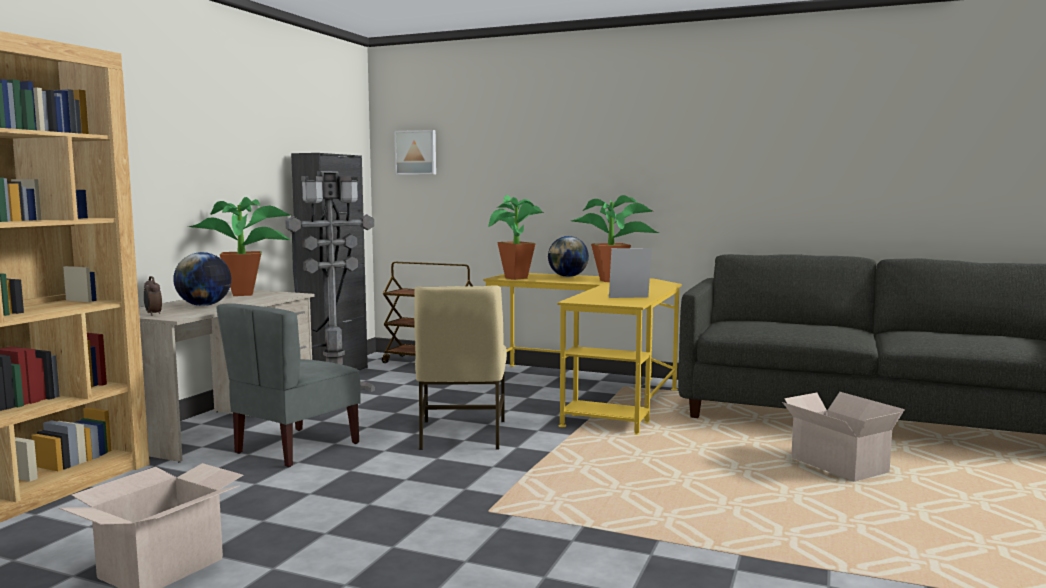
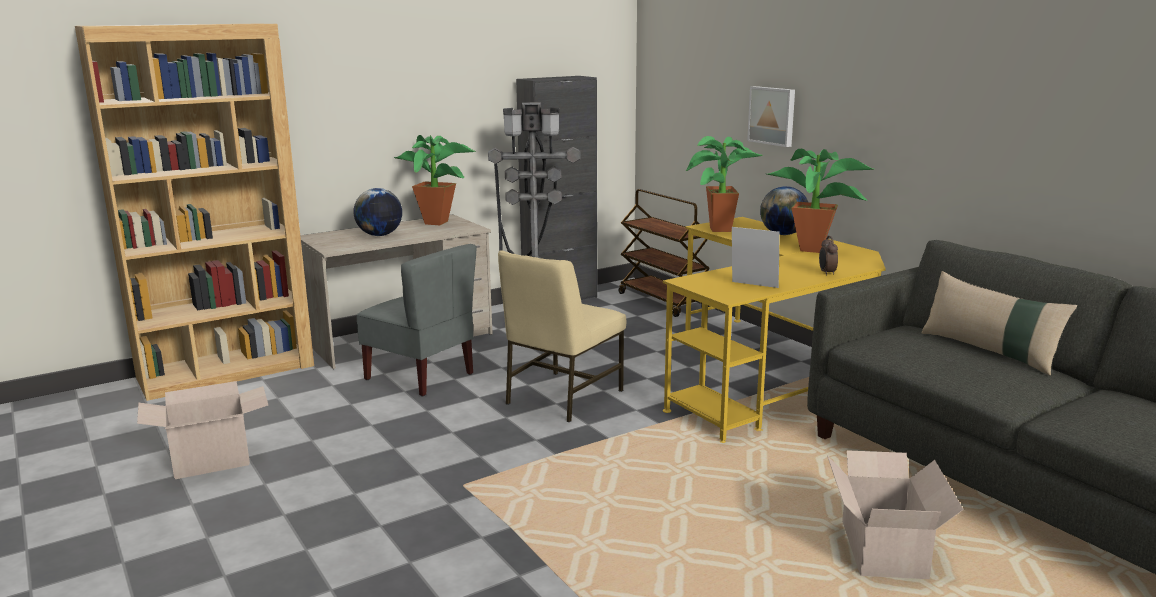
camera: 35 degrees right, 10 degrees up
alarm clock [144,276,162,316] -> alarm clock moved to [819,236,838,276]
grey chair [216,303,361,467] -> grey chair turned 120 degrees counterclockwise [357,244,476,396]
picture [395,130,436,175] -> picture moved to [747,86,795,147]
none -> beige pillow [921,271,1077,375]

